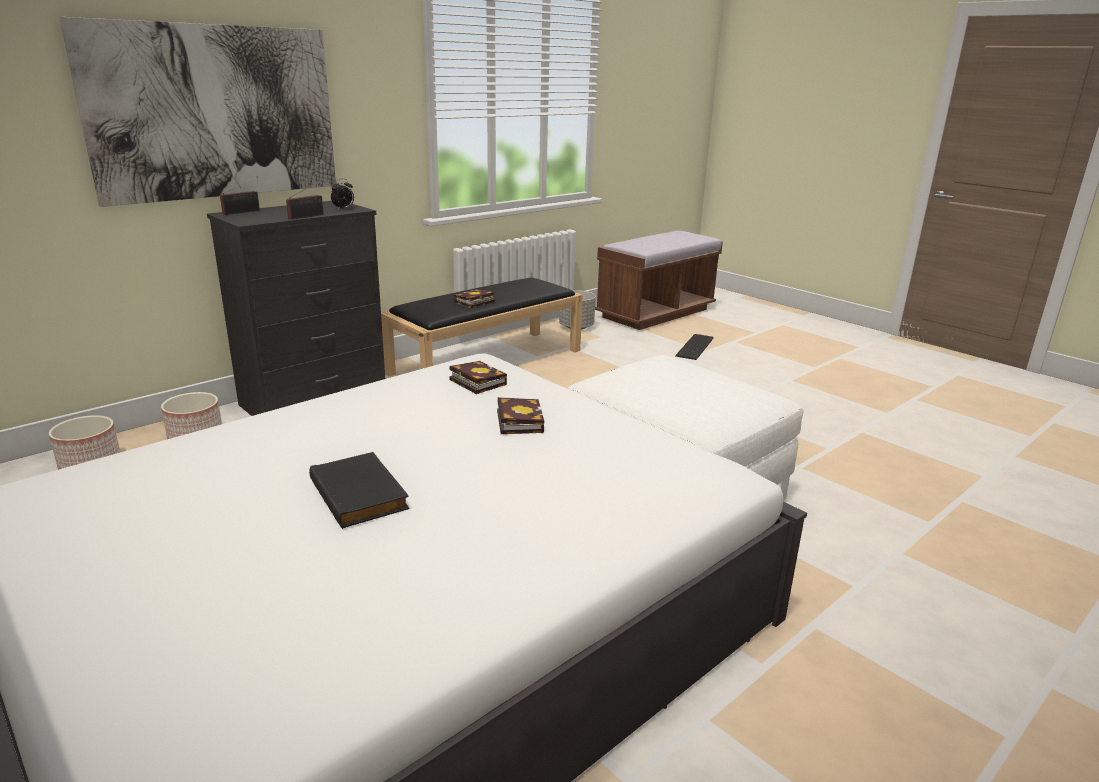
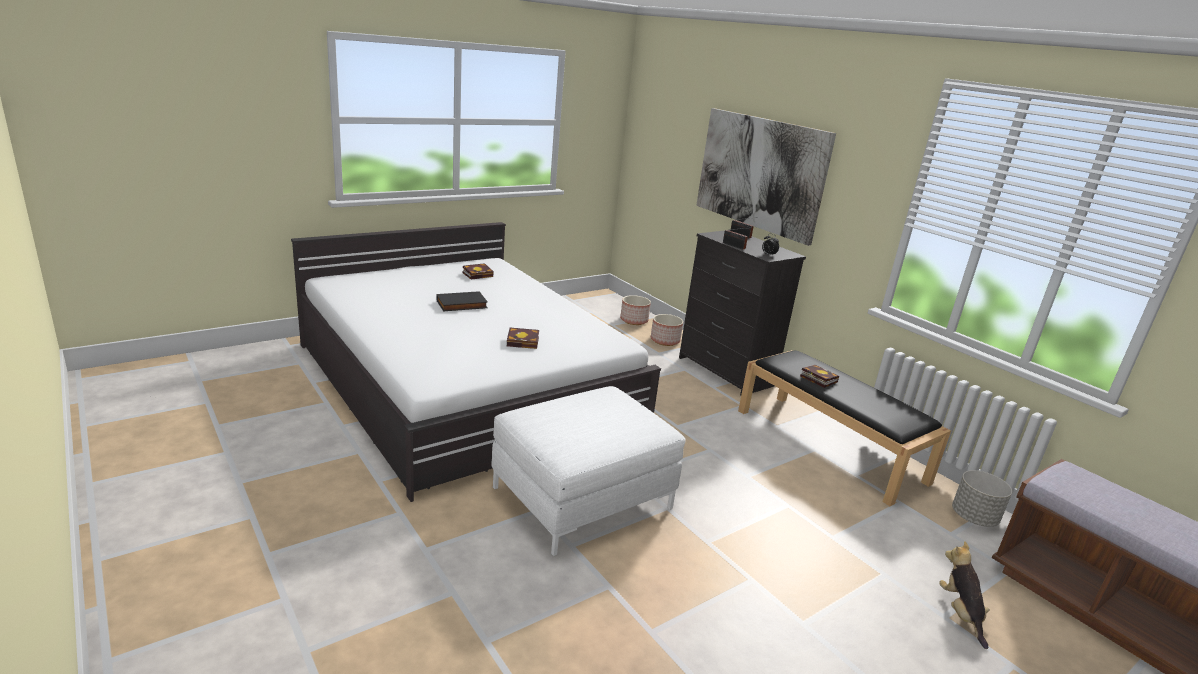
camera: 95 degrees right, 0 degrees up
book [449,361,507,394] -> book moved to [463,263,494,279]
keyboard [675,334,714,360] -> plush toy [939,541,989,649]

